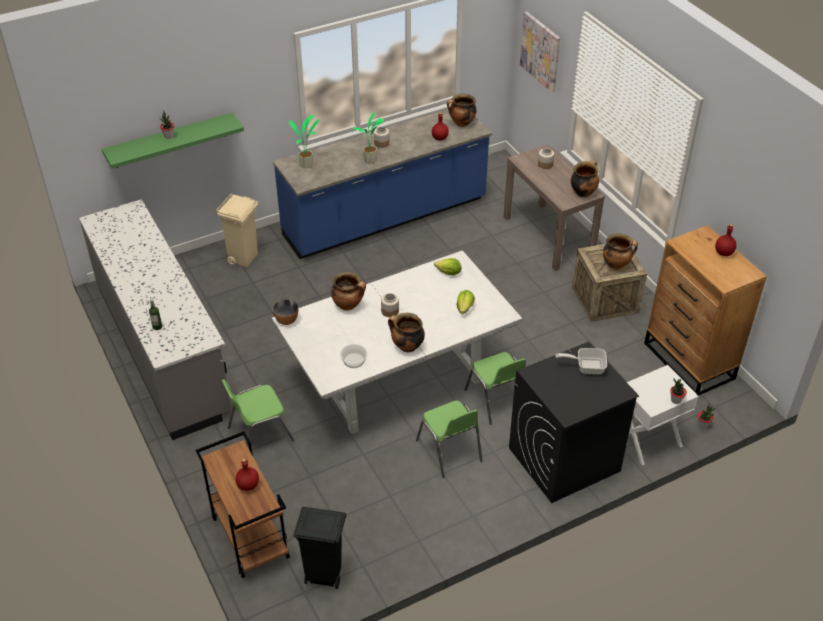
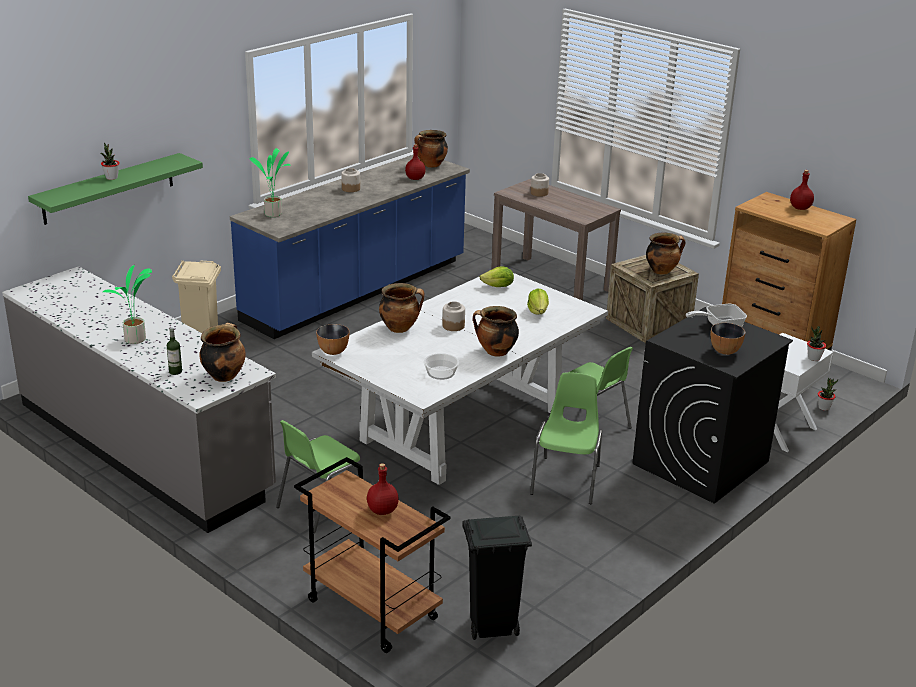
camera: 20 degrees left, 15 degrees down
potted plant [352,112,384,163] -> potted plant moved to [103,265,152,344]
green chair [416,401,482,478] -> green chair turned 120 degrees counterclockwise [530,372,602,504]
picture [520,12,560,92] -> none
cooking pot [571,160,599,197] -> cooking pot moved to [200,323,246,382]
none -> bowl [711,323,745,355]

